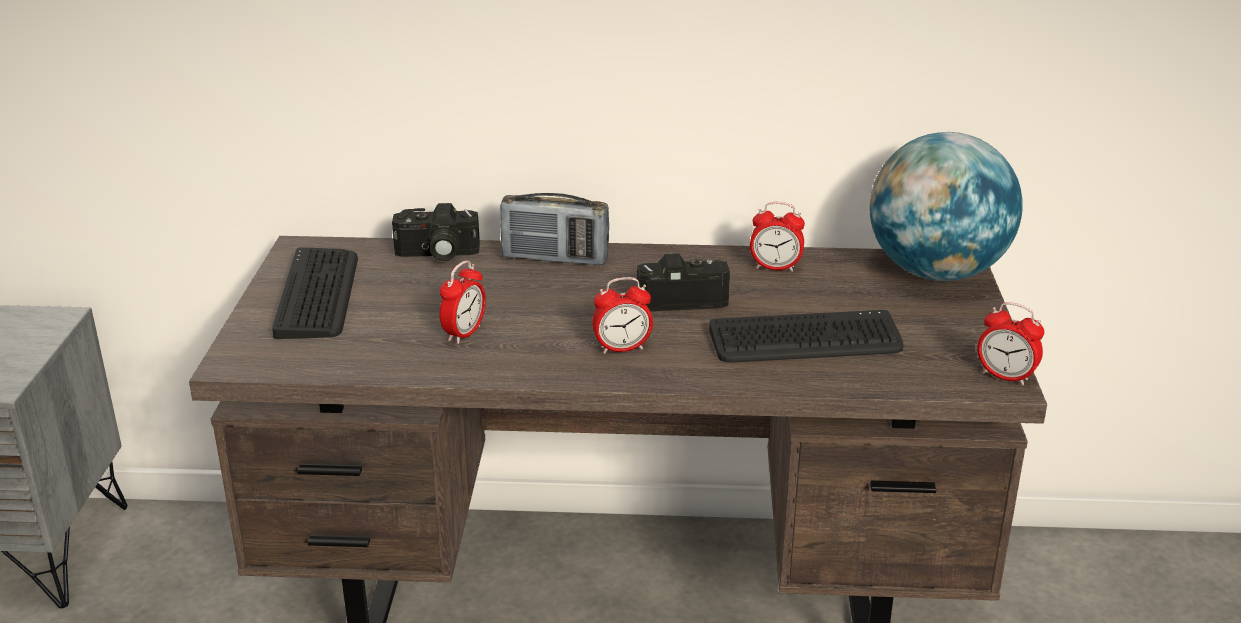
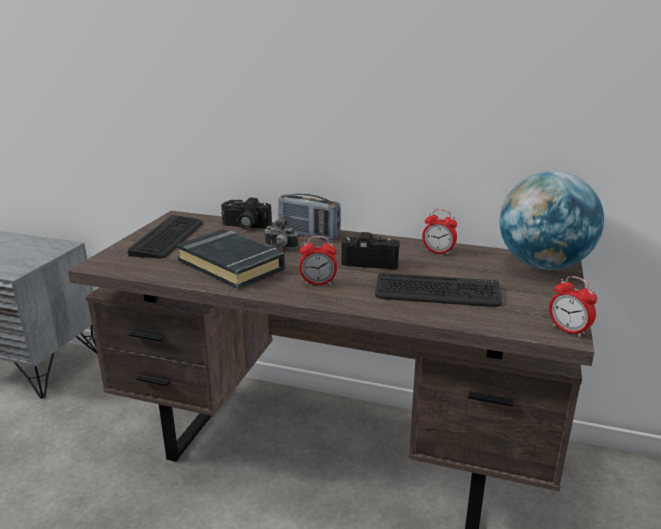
camera: 15 degrees right, 5 degrees down
alarm clock [440,260,486,344] -> black book [177,229,285,289]
none -> camera [265,218,298,249]

